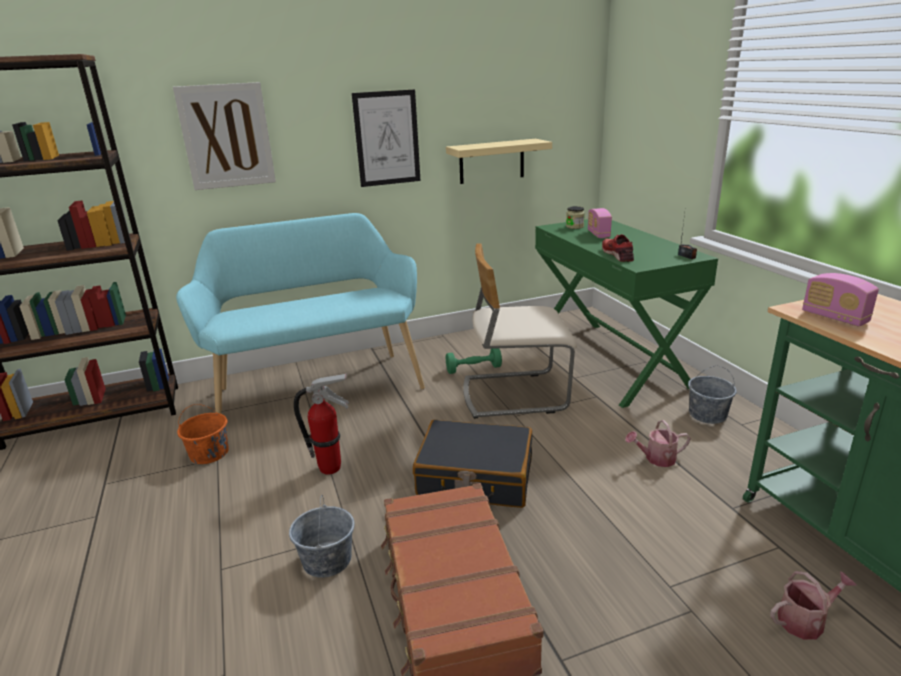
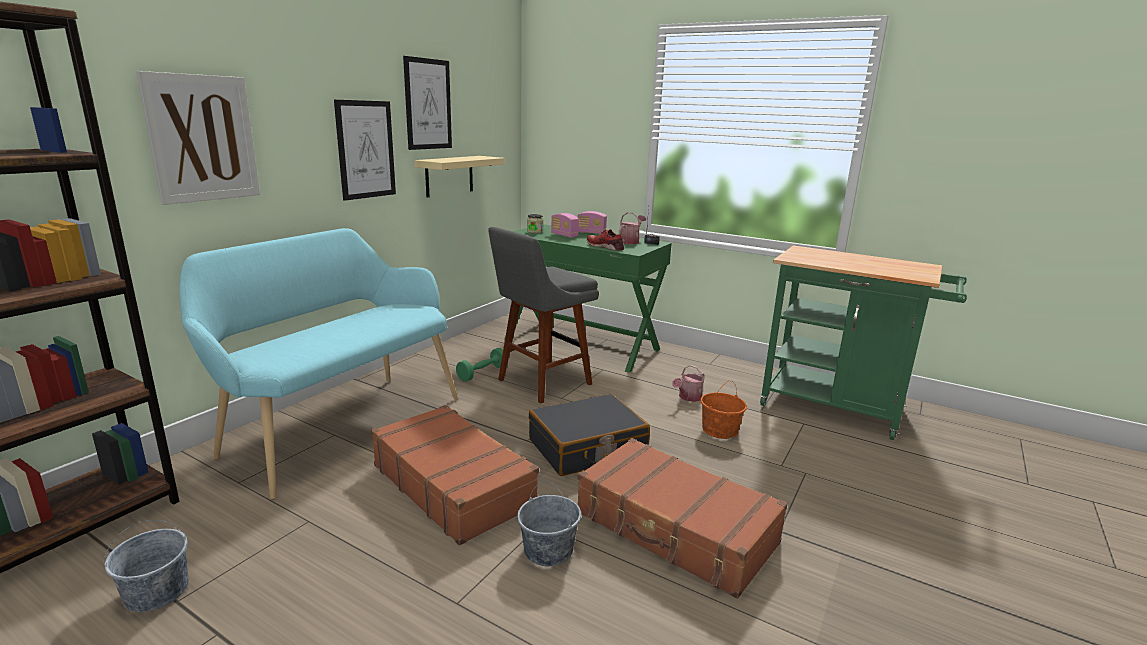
camera: 40 degrees left, 5 degrees down
orange bucket [177,404,229,464] -> orange bucket moved to [700,381,747,439]
fire extinguisher [294,373,349,475] -> brown suitcase [371,405,539,546]
beige chair [463,243,577,419] -> grey stool [488,227,599,404]
grey bucket [688,365,737,424] -> grey bucket moved to [104,520,189,612]
watering can [770,571,857,639] -> watering can moved to [619,212,646,244]
radio [802,273,879,327] -> radio moved to [577,211,607,234]
none -> picture [403,56,452,150]

